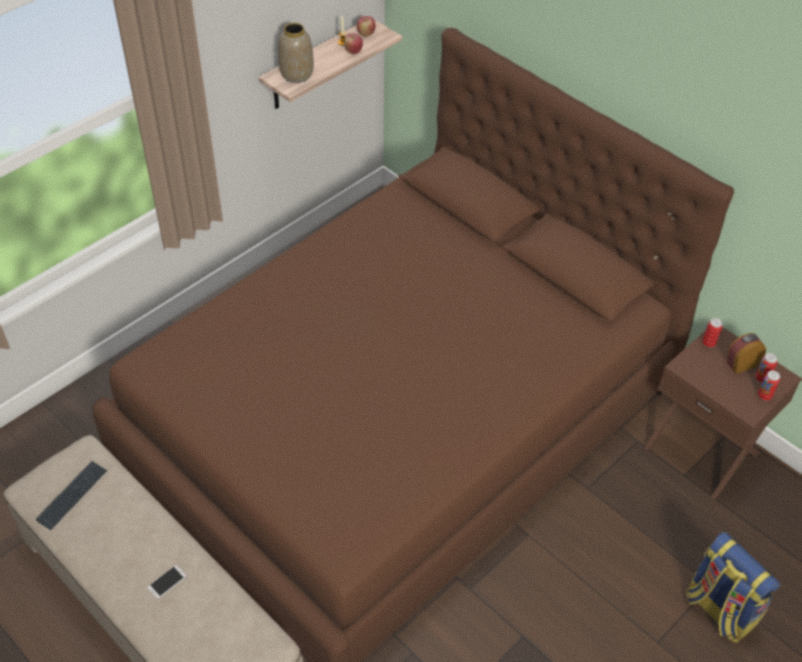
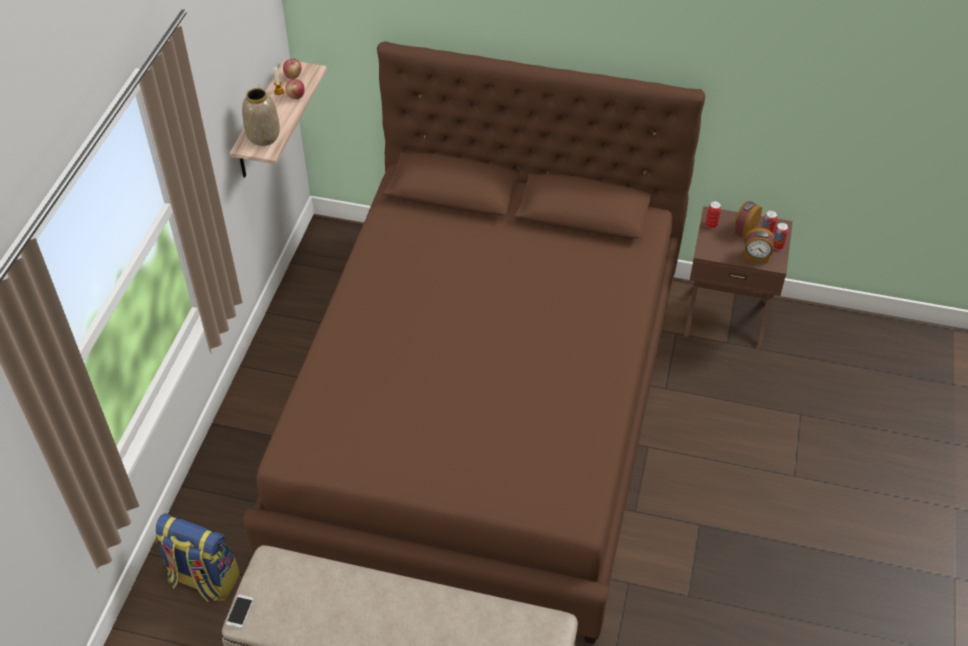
camera: 30 degrees left, 0 degrees up
keyboard [36,461,107,530] -> none
phone [147,565,187,599] -> phone moved to [226,594,254,628]
backpack [686,532,780,643] -> backpack moved to [155,513,240,602]
none -> alarm clock [744,228,774,264]

